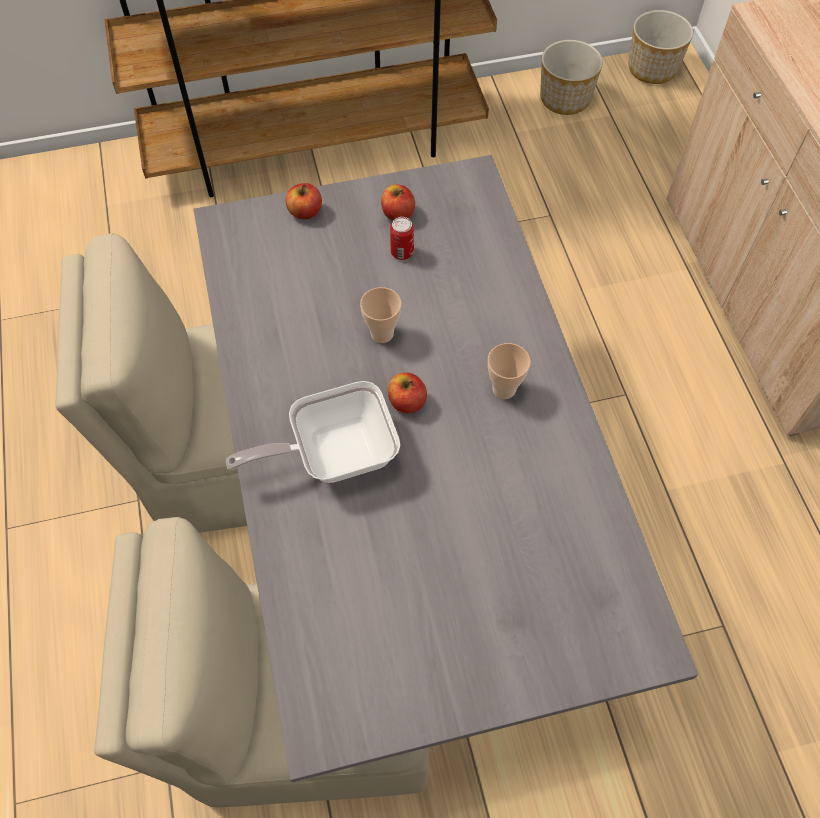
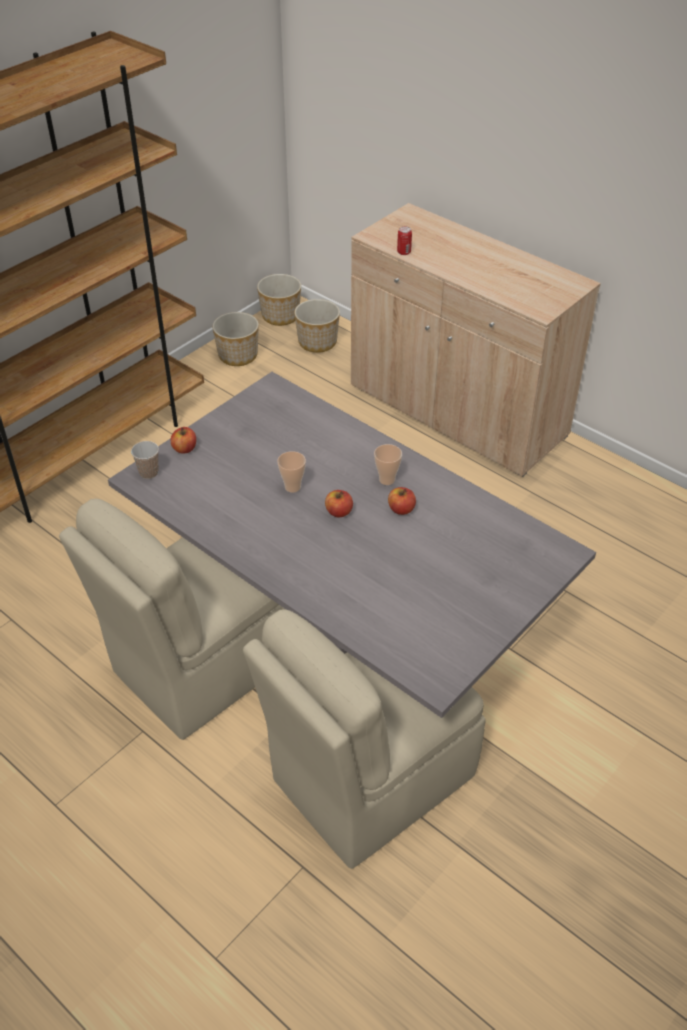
camera: 35 degrees left, 15 degrees down
frying pan [226,381,400,483] -> none
apple [381,184,415,220] -> apple moved to [388,487,416,515]
can [390,217,414,260] -> can moved to [397,226,412,255]
none -> cup [131,441,159,479]
none -> planter [294,299,340,353]

